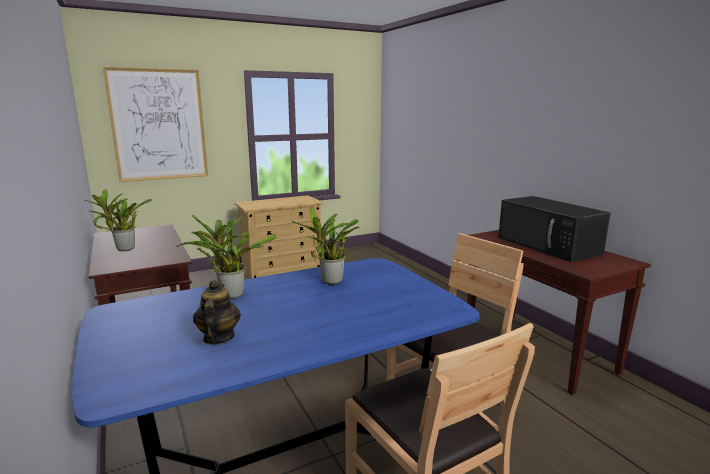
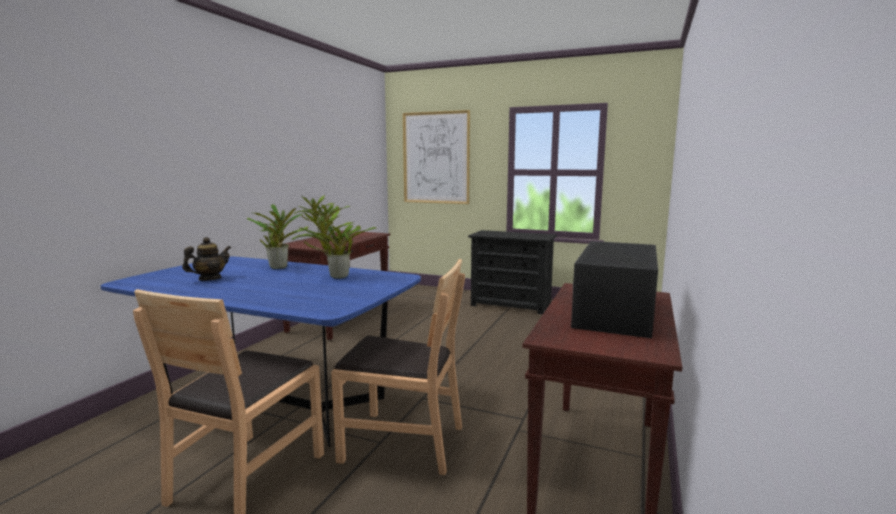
camera: 50 degrees right, 5 degrees down
beige dresser [234,195,323,279] -> black dresser [468,230,557,314]

